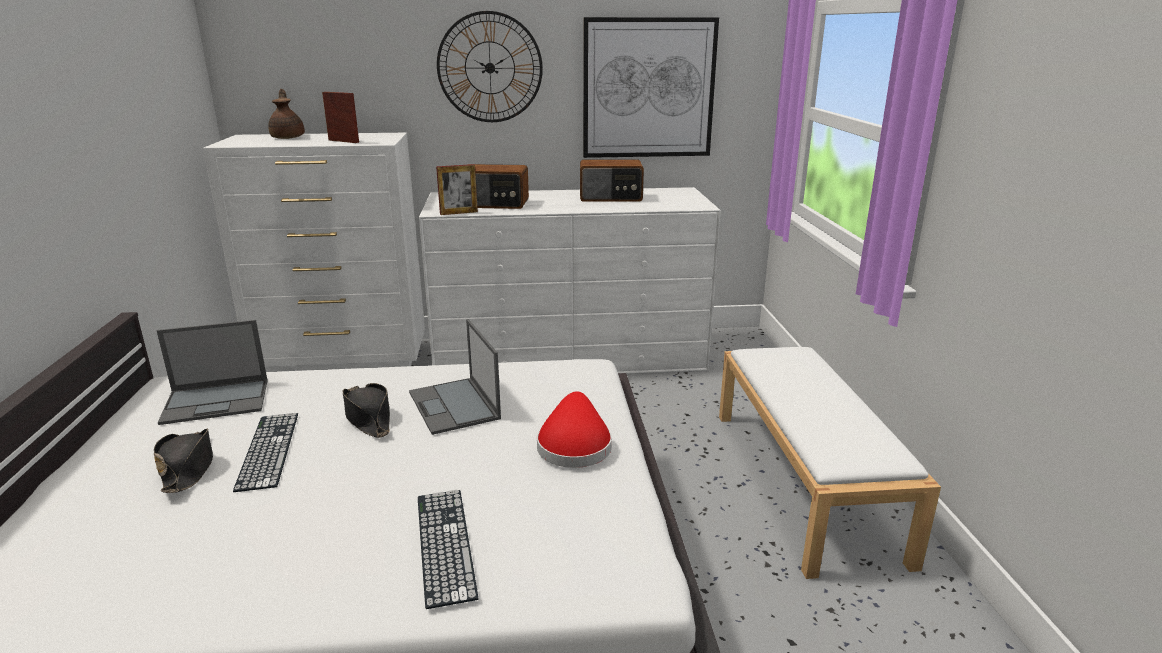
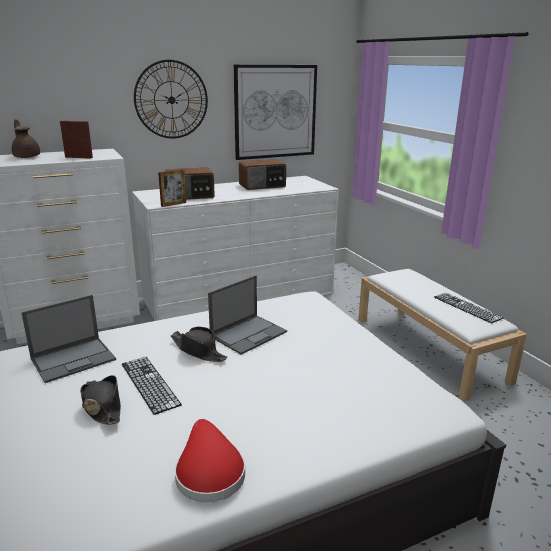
camera: 20 degrees left, 0 degrees up
laptop [409,319,501,435] -> laptop turned 90 degrees counterclockwise [208,275,287,354]
keyboard [418,490,478,609] -> keyboard moved to [434,293,503,323]
red hat [537,391,612,468] -> red hat moved to [175,419,245,502]

